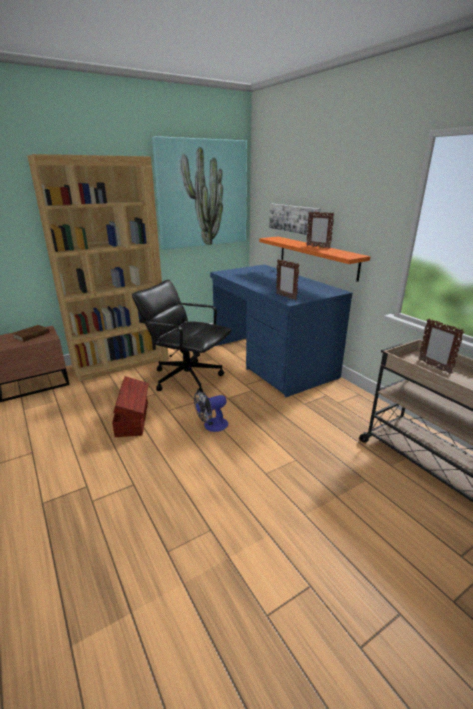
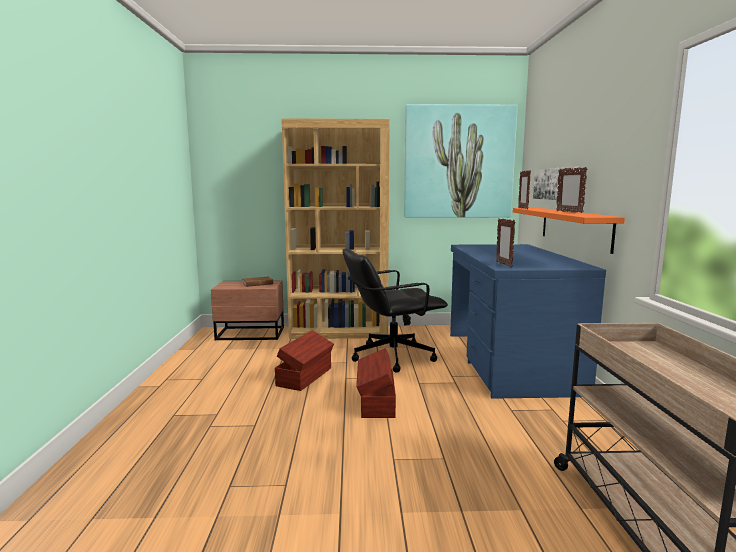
camera: 30 degrees right, 15 degrees down
black office chair [132,280,232,393] -> black office chair turned 75 degrees counterclockwise [343,248,448,373]
fan [194,390,228,432] -> brown storage box [356,348,396,418]
picture frame [419,318,464,374] -> picture frame moved to [518,170,531,209]

